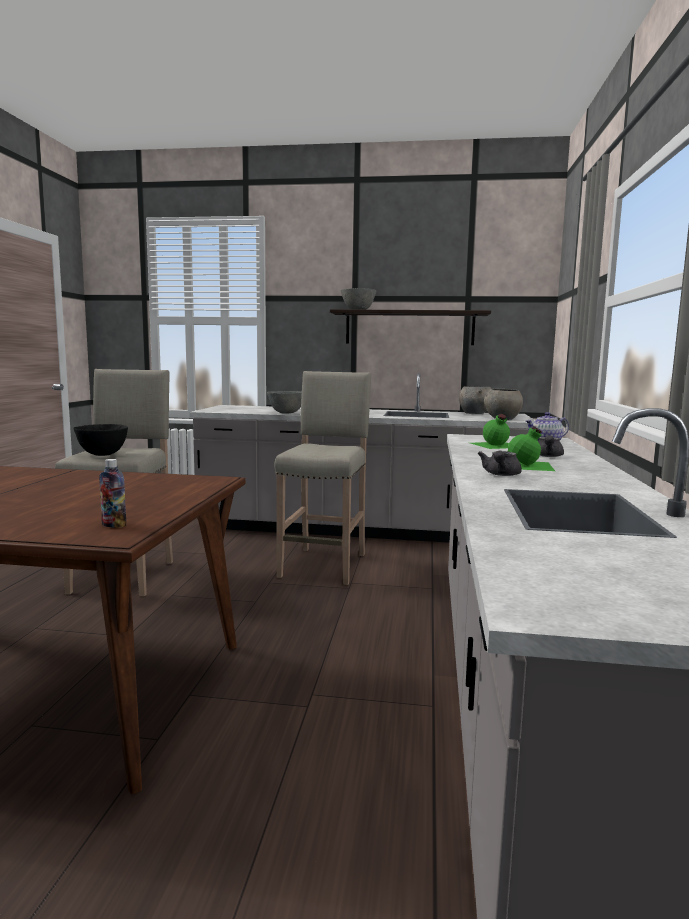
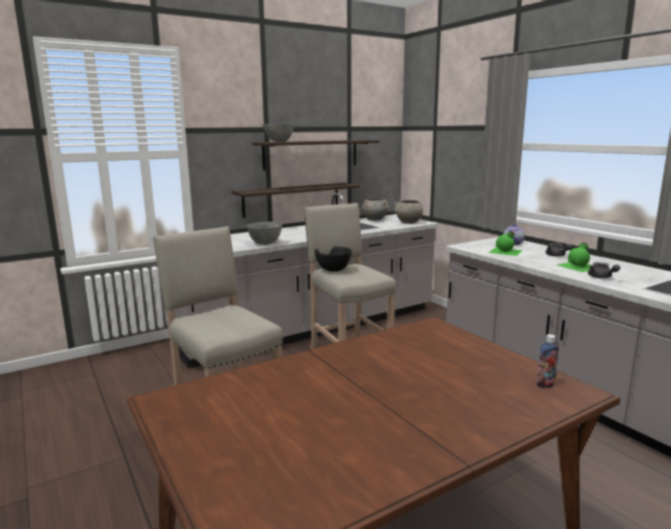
camera: 40 degrees left, 5 degrees up
black bowl [73,424,128,456] -> black bowl moved to [314,246,352,272]
none -> shelf [231,183,361,218]

